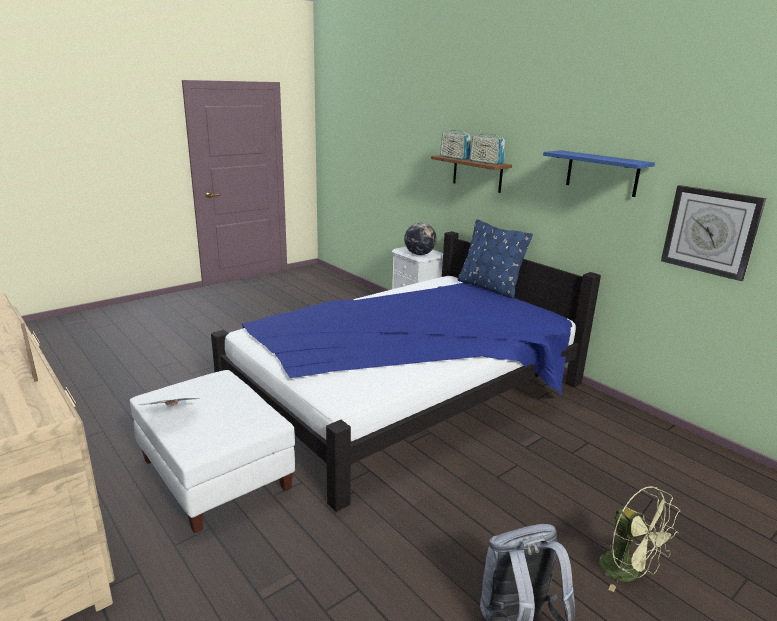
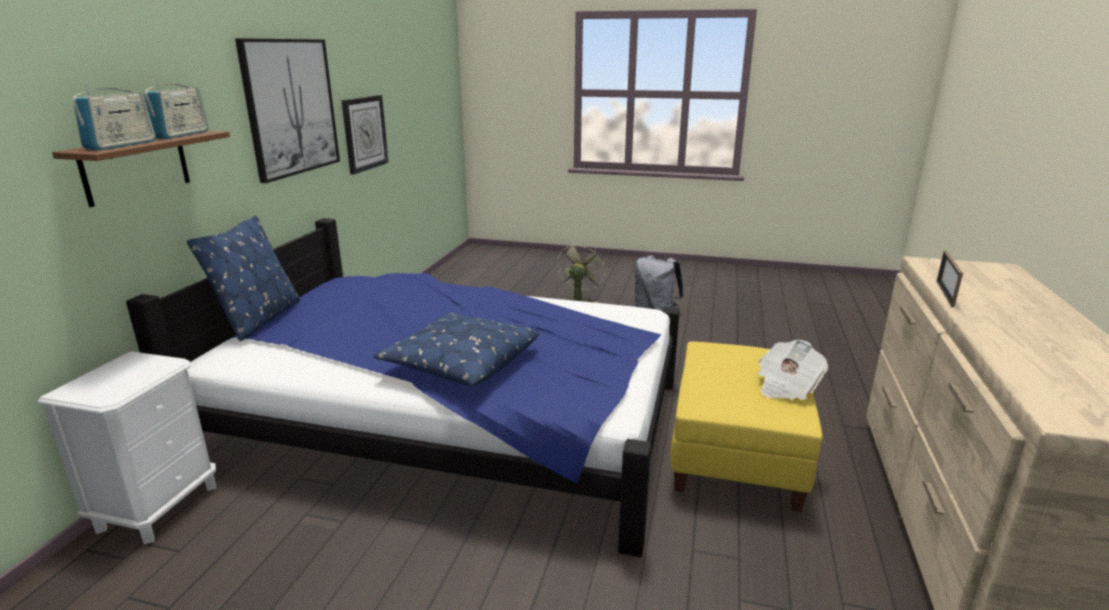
camera: 125 degrees left, 0 degrees up
white ottoman [130,370,295,533] -> yellow ottoman [671,342,823,512]
globe [404,223,437,255] -> none
blue shelf [543,150,655,197] -> picture [235,38,340,183]
none -> blue pillow [373,313,540,386]

